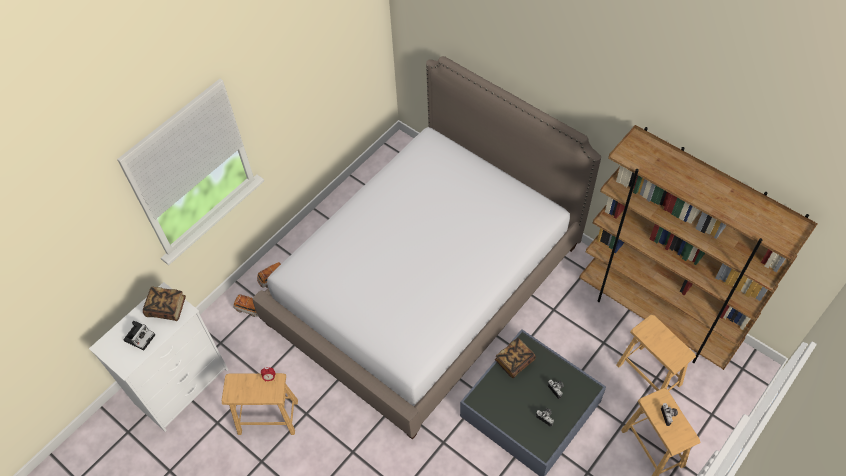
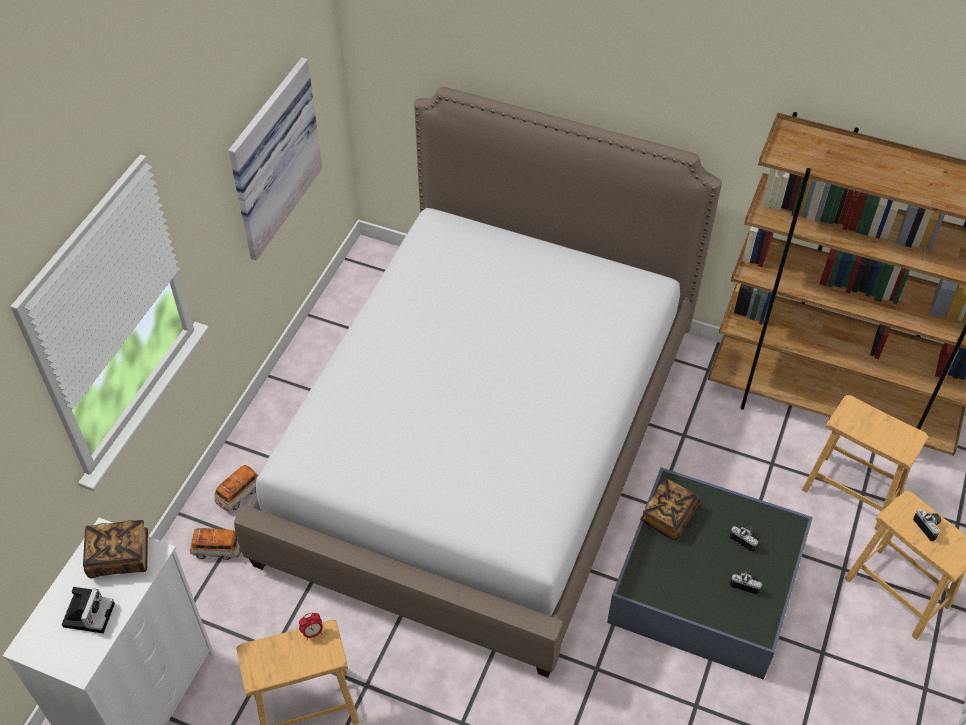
camera: 20 degrees left, 5 degrees down
none -> picture [228,58,322,260]

